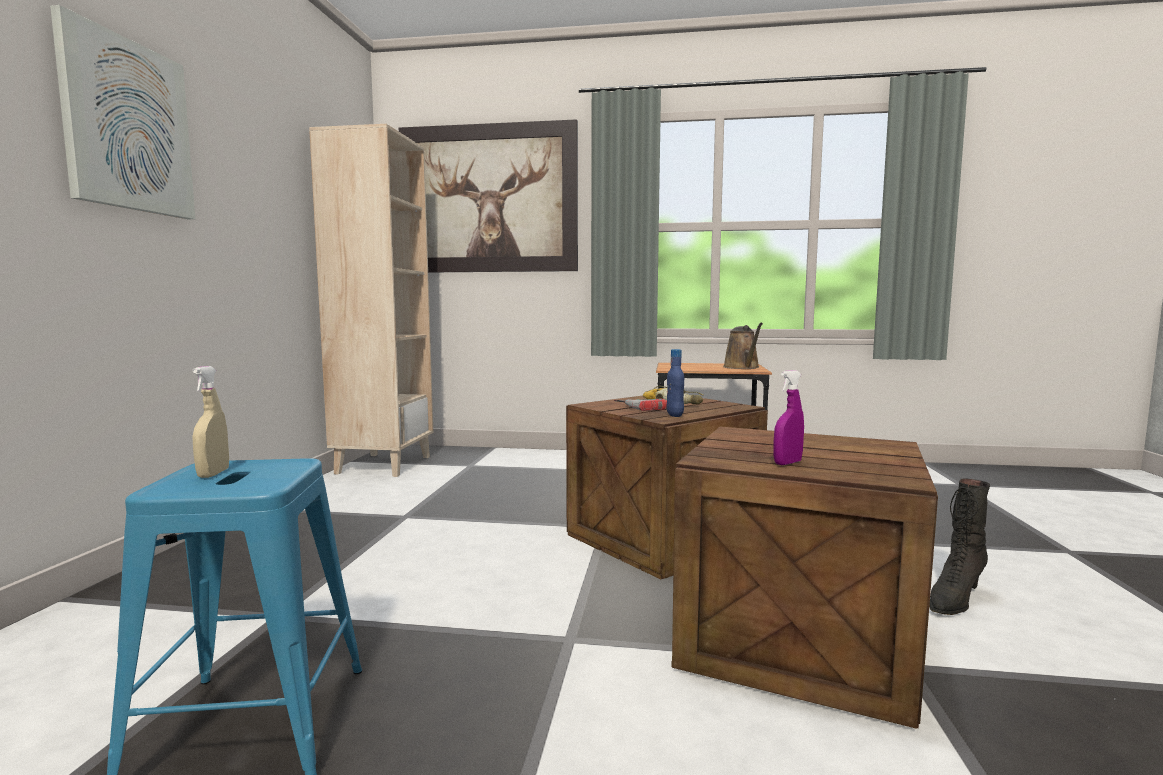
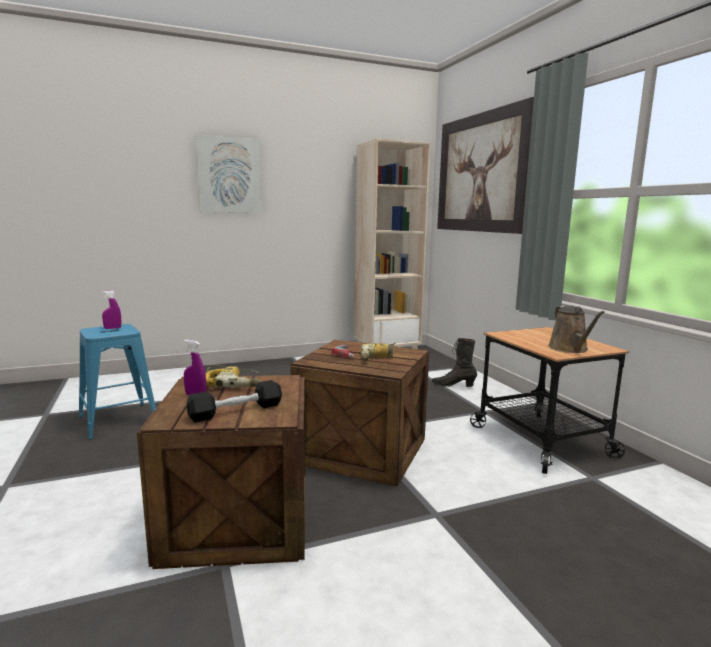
camera: 60 degrees right, 5 degrees up
beige spray bottle [192,366,229,478] -> purple spray bottle [102,291,121,329]
blue bottle [667,349,684,417] -> none
brown watering can [723,323,763,369] -> brown watering can turned 60 degrees counterclockwise [548,305,605,353]
black boot [929,479,990,615] -> black boot moved to [432,338,477,387]
none -> black dumbbell [187,380,282,422]
none -> power drill [205,365,261,388]

